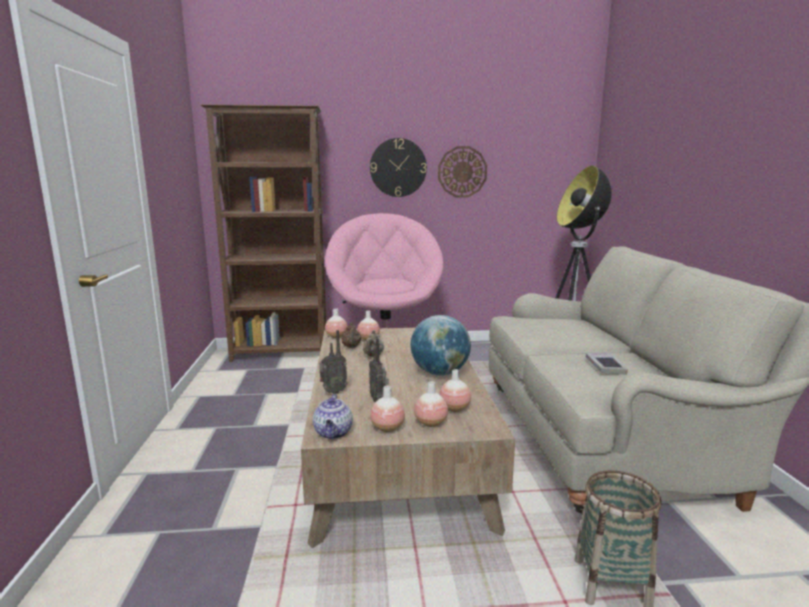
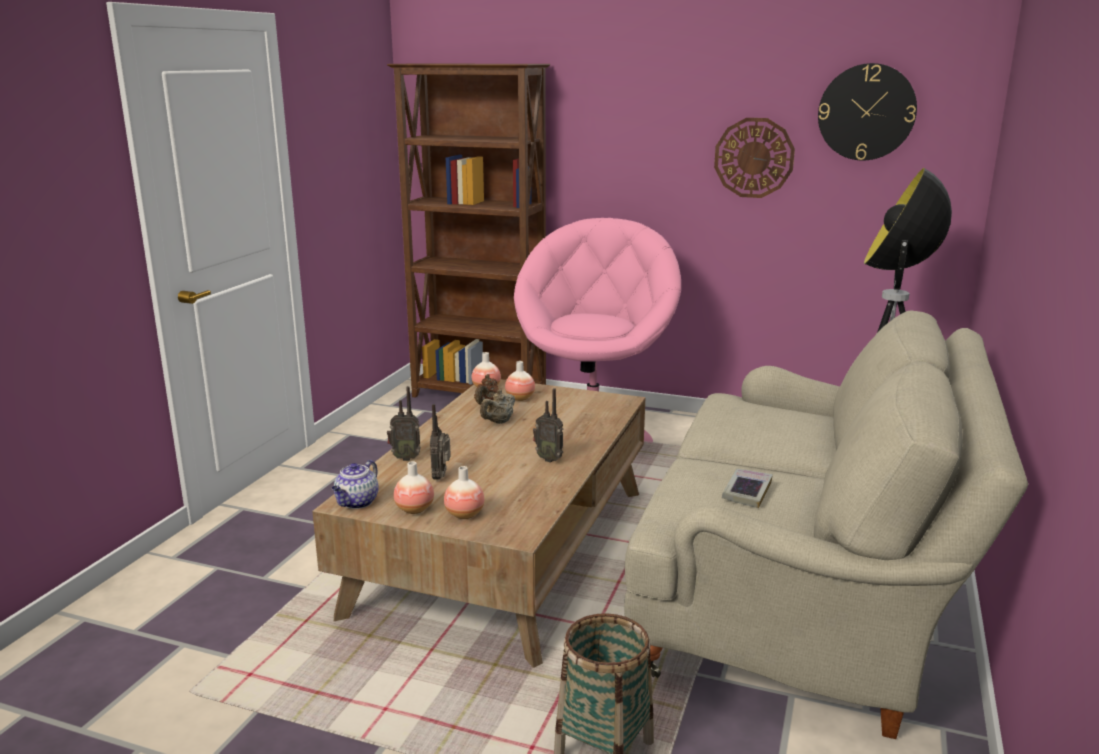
camera: 25 degrees right, 5 degrees up
wall clock [370,138,427,197] -> wall clock moved to [818,63,917,160]
globe [411,315,471,375] -> radio [533,388,563,463]
vase [439,369,471,412] -> none

